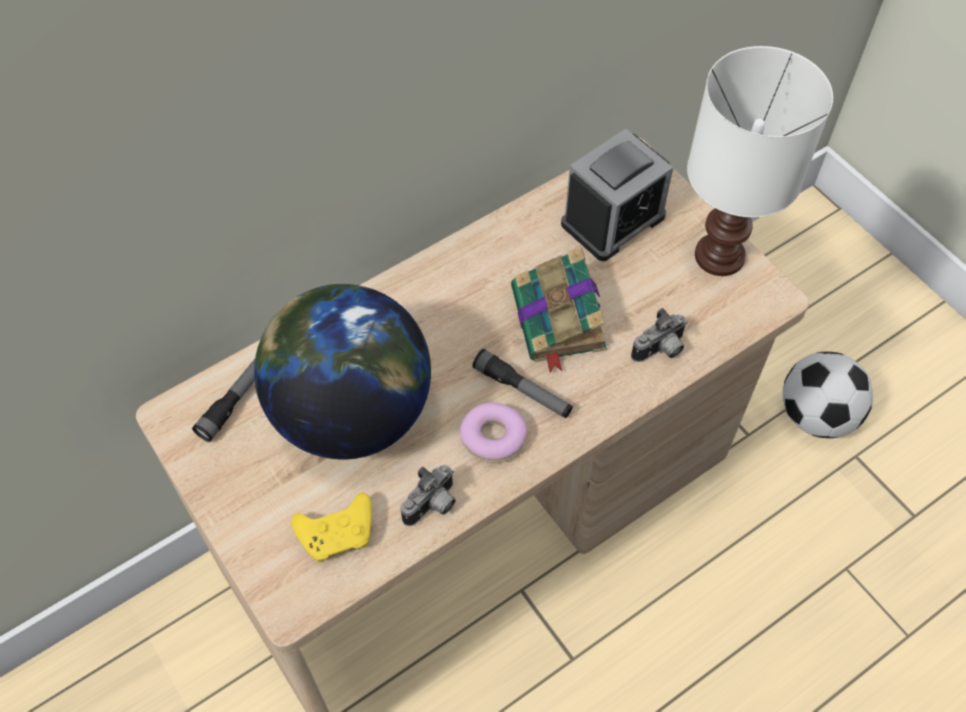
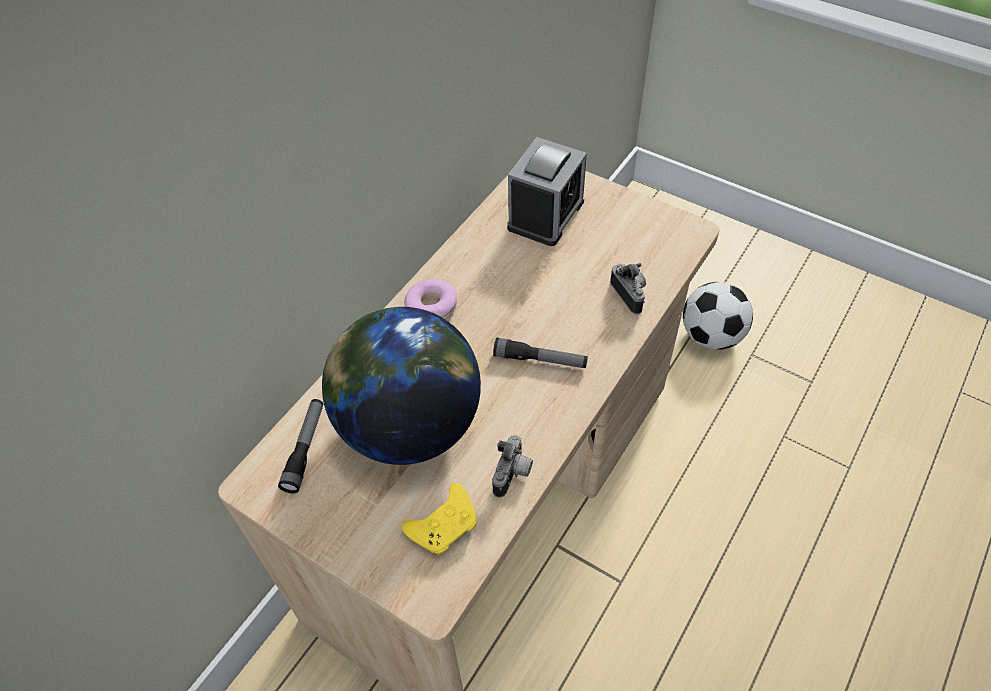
camera: 20 degrees left, 5 degrees down
donut [460,402,527,463] -> donut moved to [404,279,457,319]
book [511,247,607,373] -> none
camera [631,308,687,362] -> camera turned 60 degrees counterclockwise [610,263,646,315]
white table lamp [687,46,833,276] -> none

